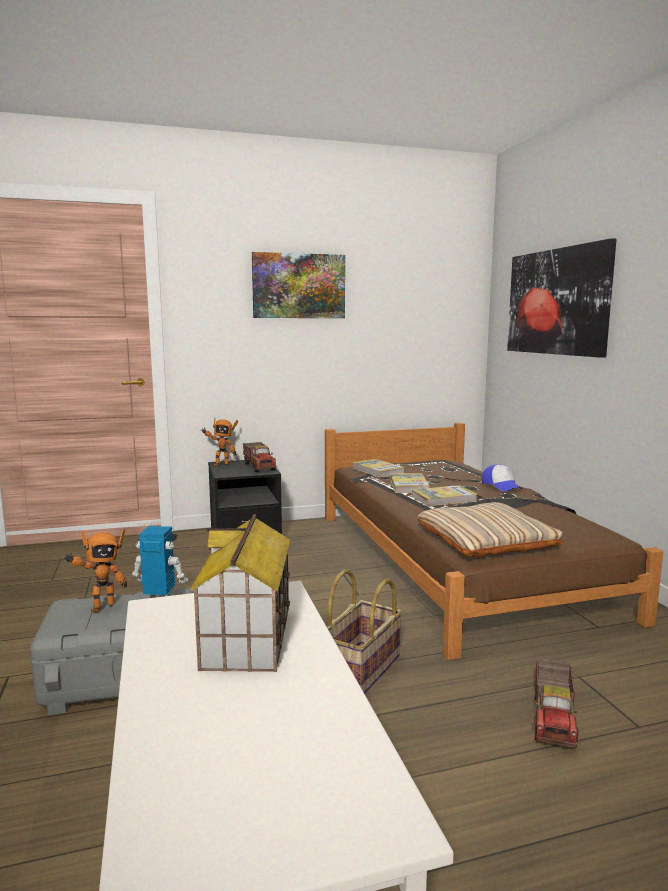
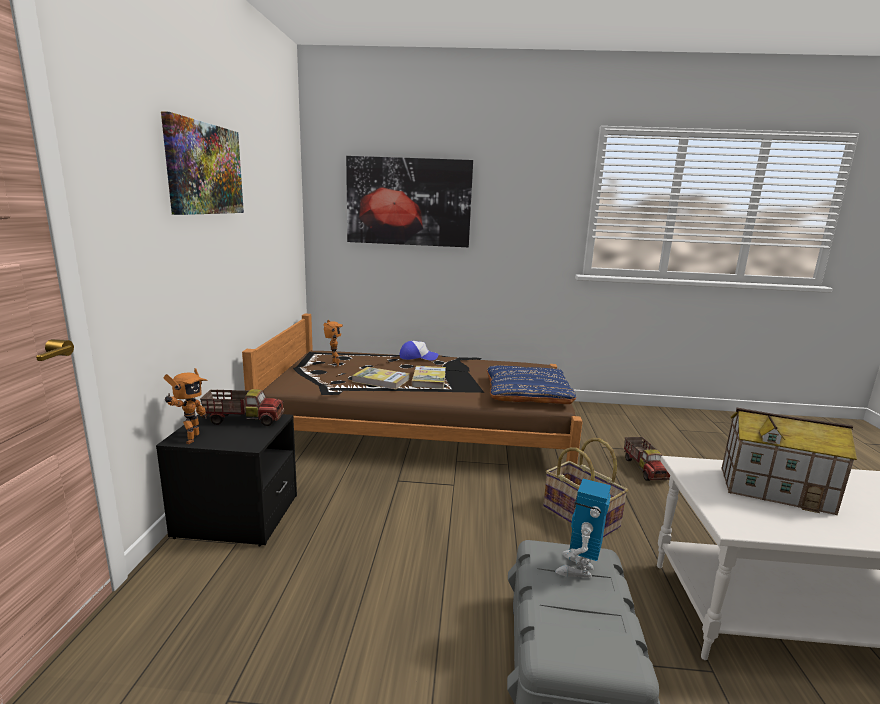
camera: 70 degrees left, 5 degrees up
toy robot [64,529,127,613] -> toy robot moved to [323,320,343,367]
book [353,459,404,478] -> none
beige pillow [417,502,563,557] -> blue pillow [487,366,576,404]
toy truck [534,658,578,748] -> toy truck turned 45 degrees clockwise [624,437,670,481]

